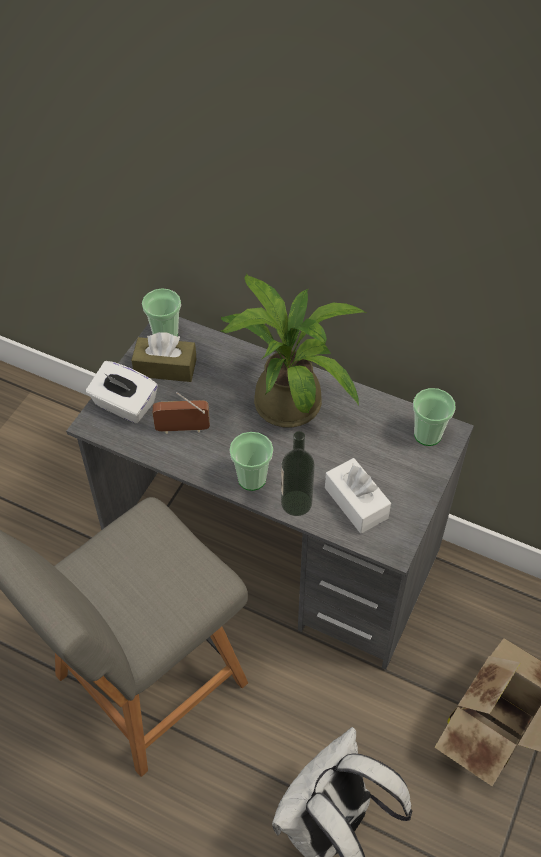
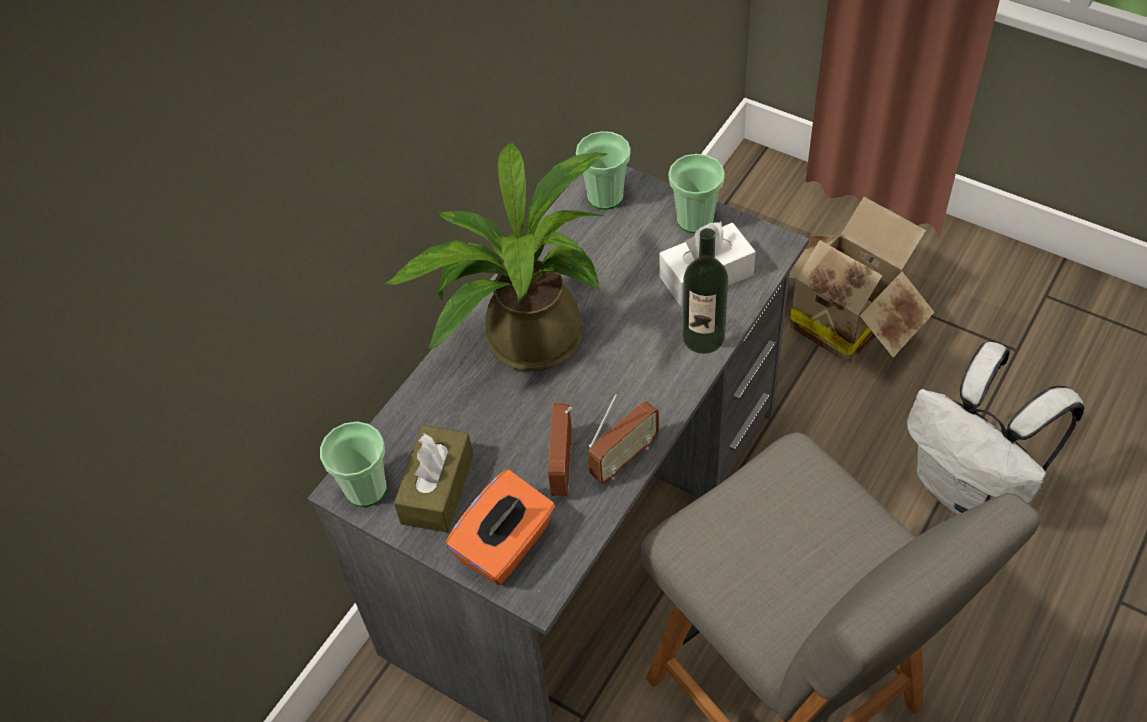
camera: 80 degrees left, 0 degrees up
white tissue box [86,361,158,423] -> orange tissue box [445,469,555,585]
cup [230,432,273,491] -> cup moved to [668,154,725,233]
none -> radio [588,394,659,484]

